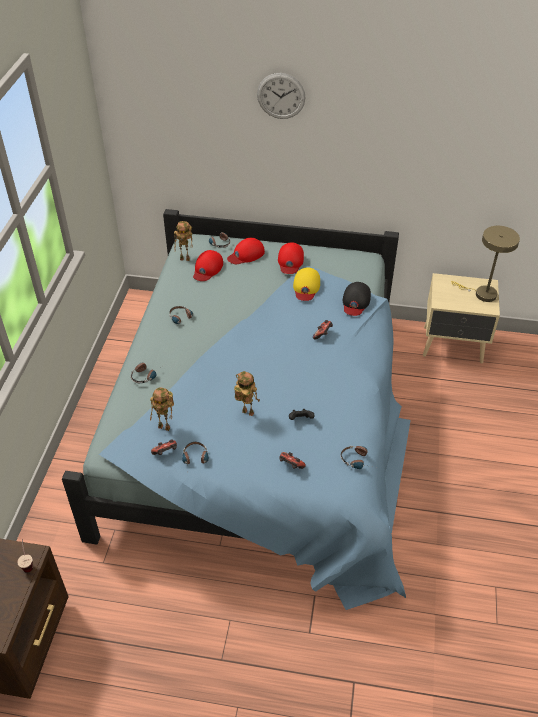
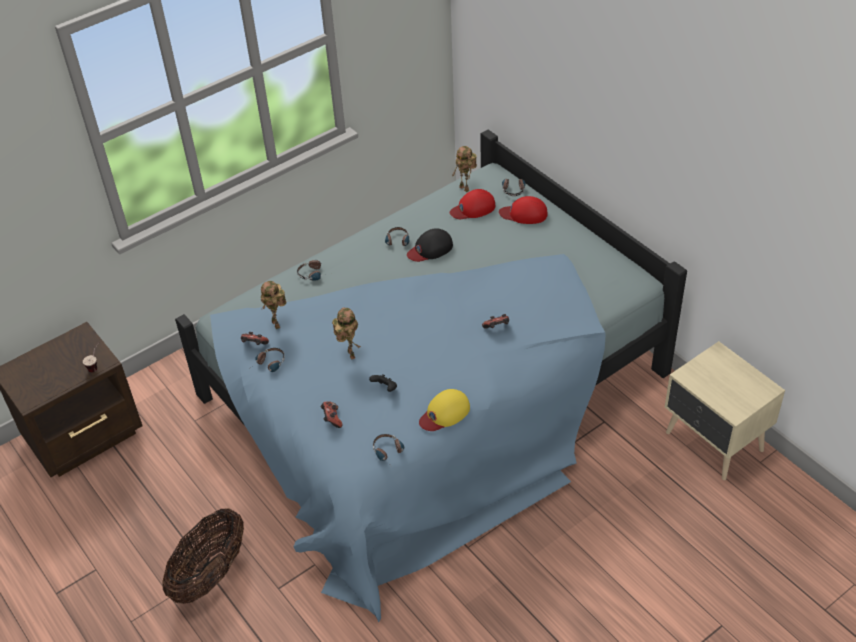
camera: 45 degrees right, 0 degrees up
wall clock [257,73,305,119] -> none
red cap [278,242,304,274] -> none
yellow cap [293,267,320,301] -> yellow cap moved to [419,389,470,431]
black cap [343,282,371,316] -> black cap moved to [407,228,453,262]
beige table lamp [451,226,520,302] -> none
none -> basket [162,508,244,604]

